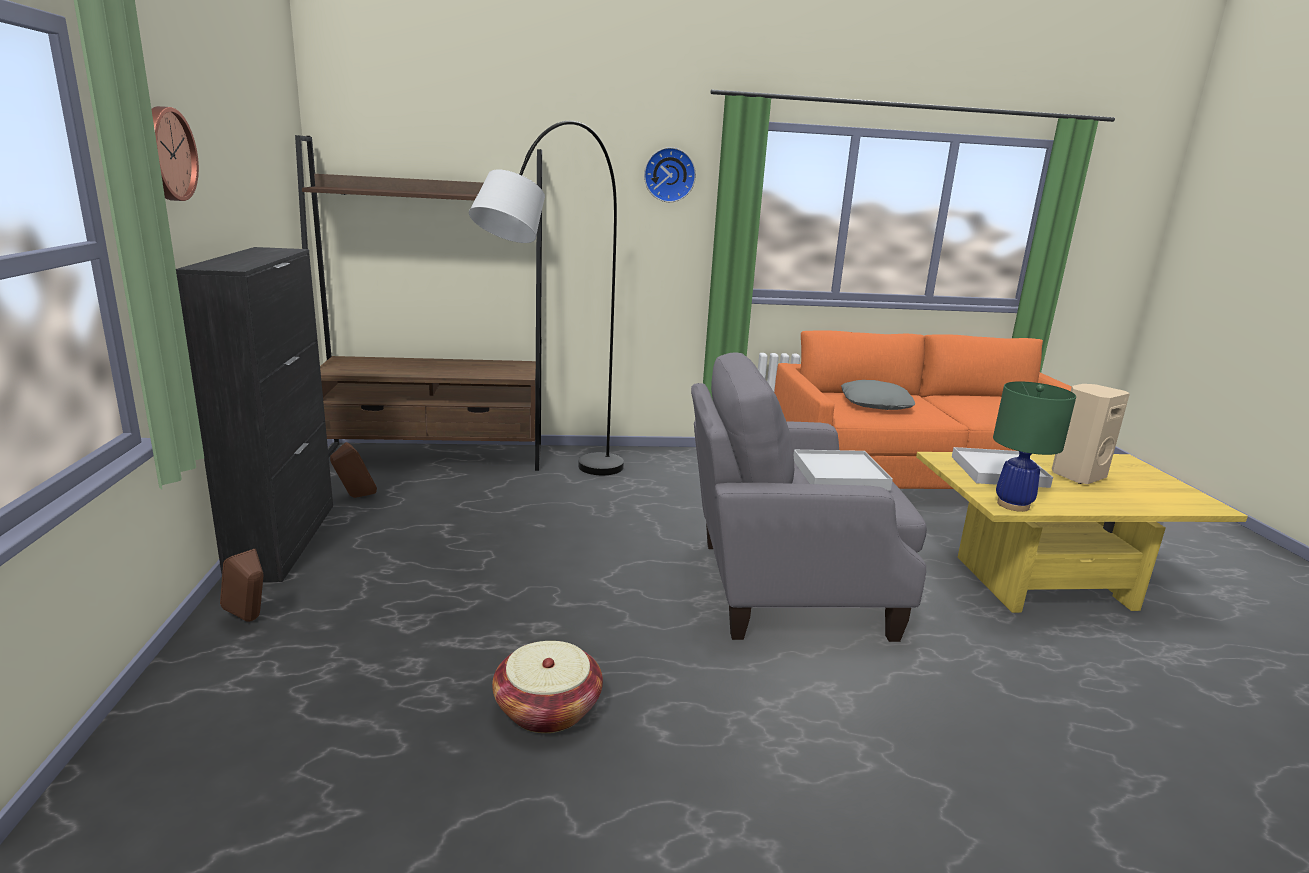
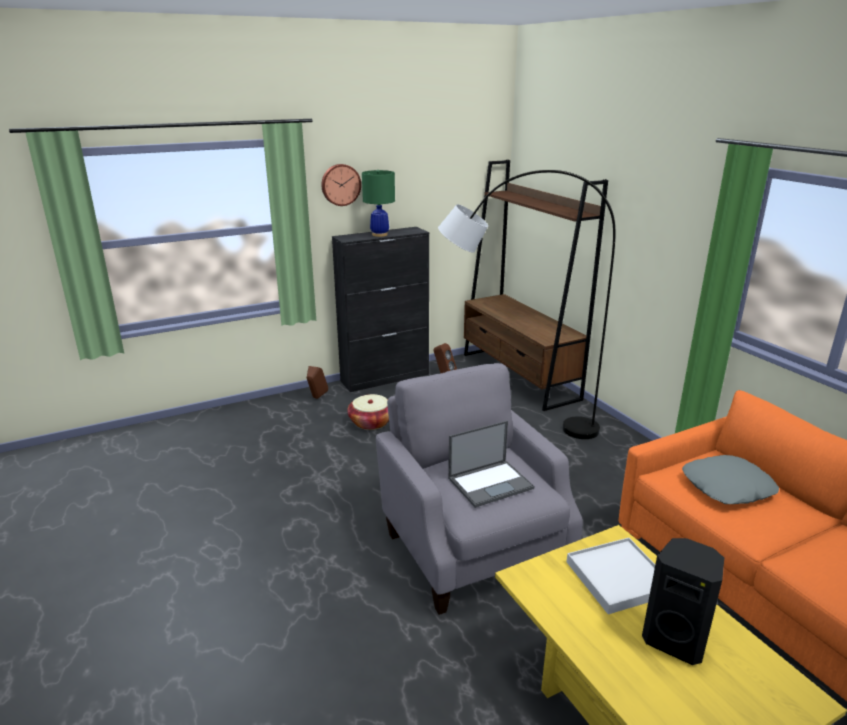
camera: 70 degrees right, 5 degrees up
basket [492,641,603,733] -> basket moved to [347,394,389,430]
wall clock [644,147,696,202] -> none
white tray [794,450,893,490] -> laptop [448,420,534,508]
green table lamp [993,381,1076,512] -> green table lamp moved to [362,170,395,237]
beige speaker [1052,384,1130,484] -> black speaker [642,538,724,665]

